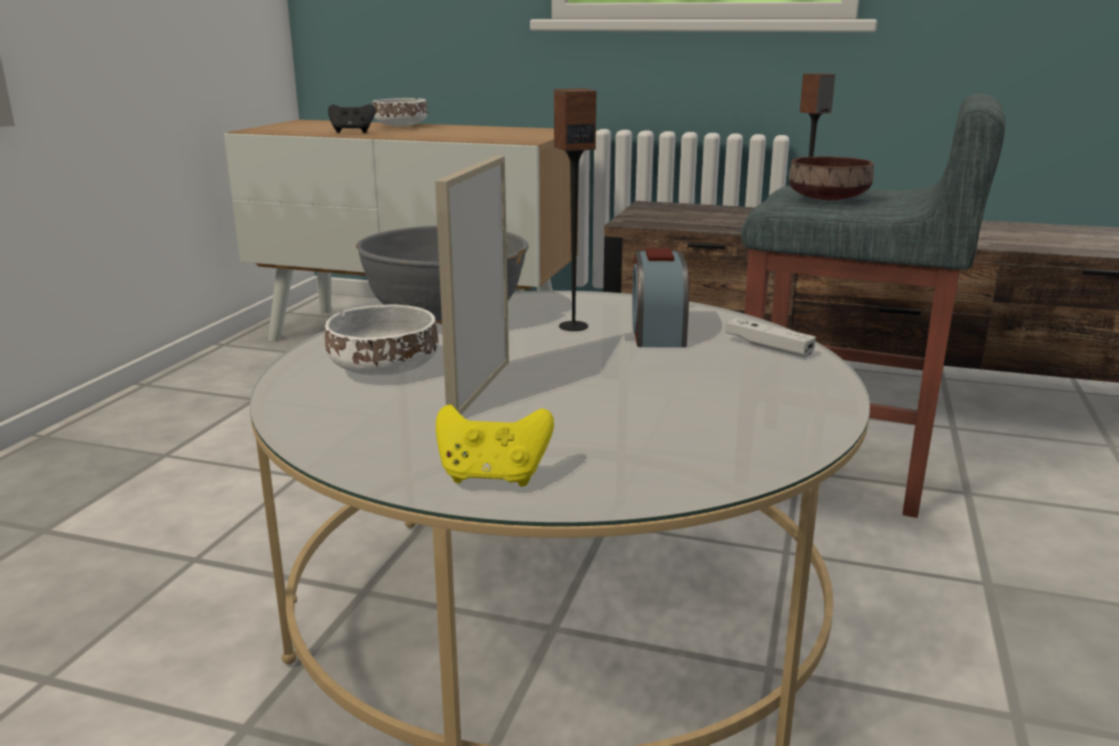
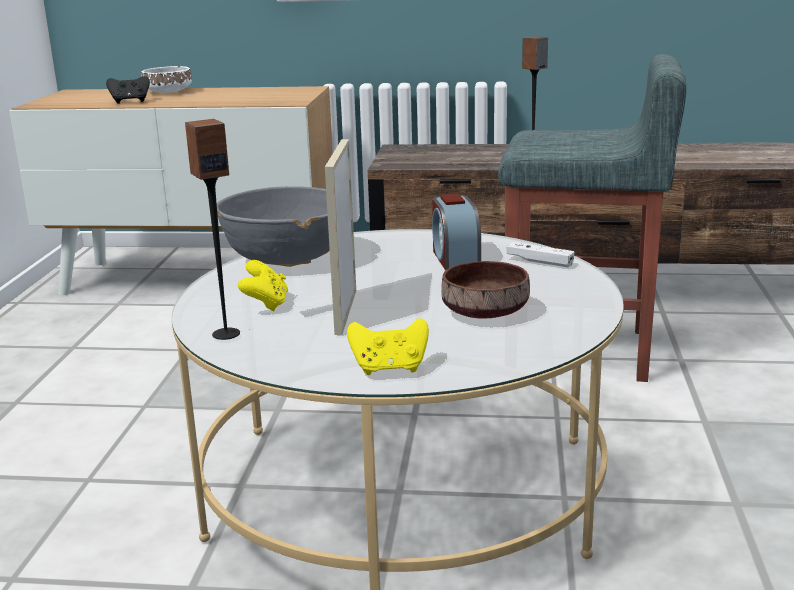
camera: 10 degrees left, 0 degrees up
white bowl [325,304,438,375] -> yellow game controller [238,260,288,312]
speaker [554,88,596,331] -> speaker moved to [185,119,240,340]
brown bowl [789,156,874,200] -> brown bowl moved to [441,261,530,318]

